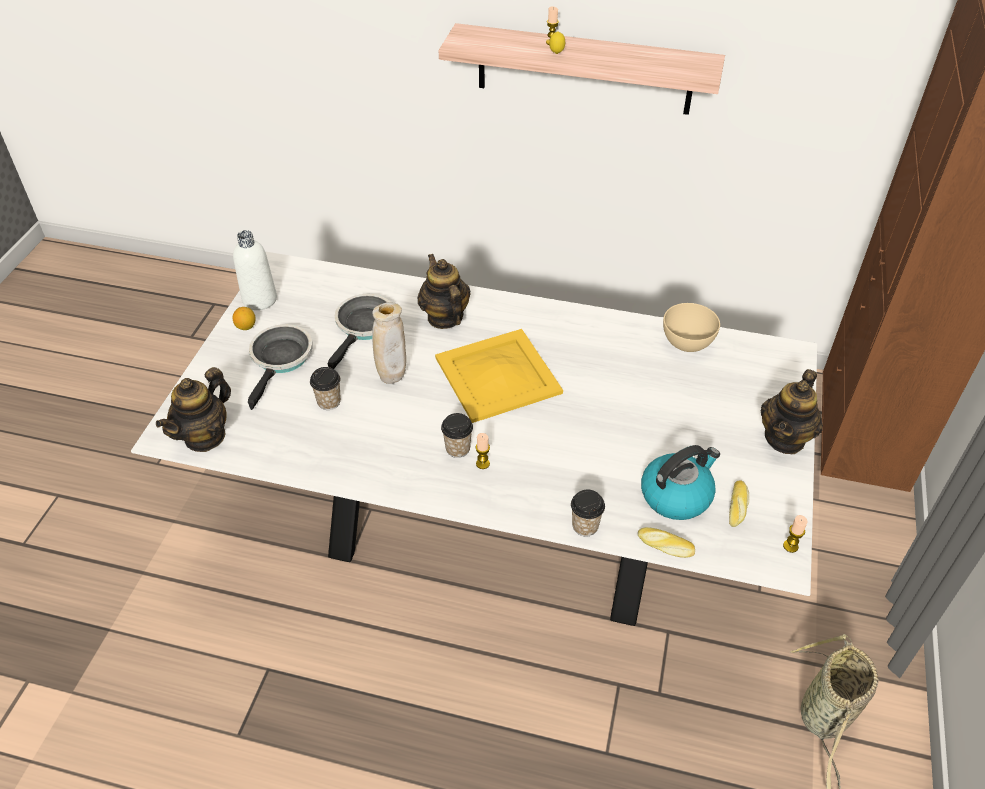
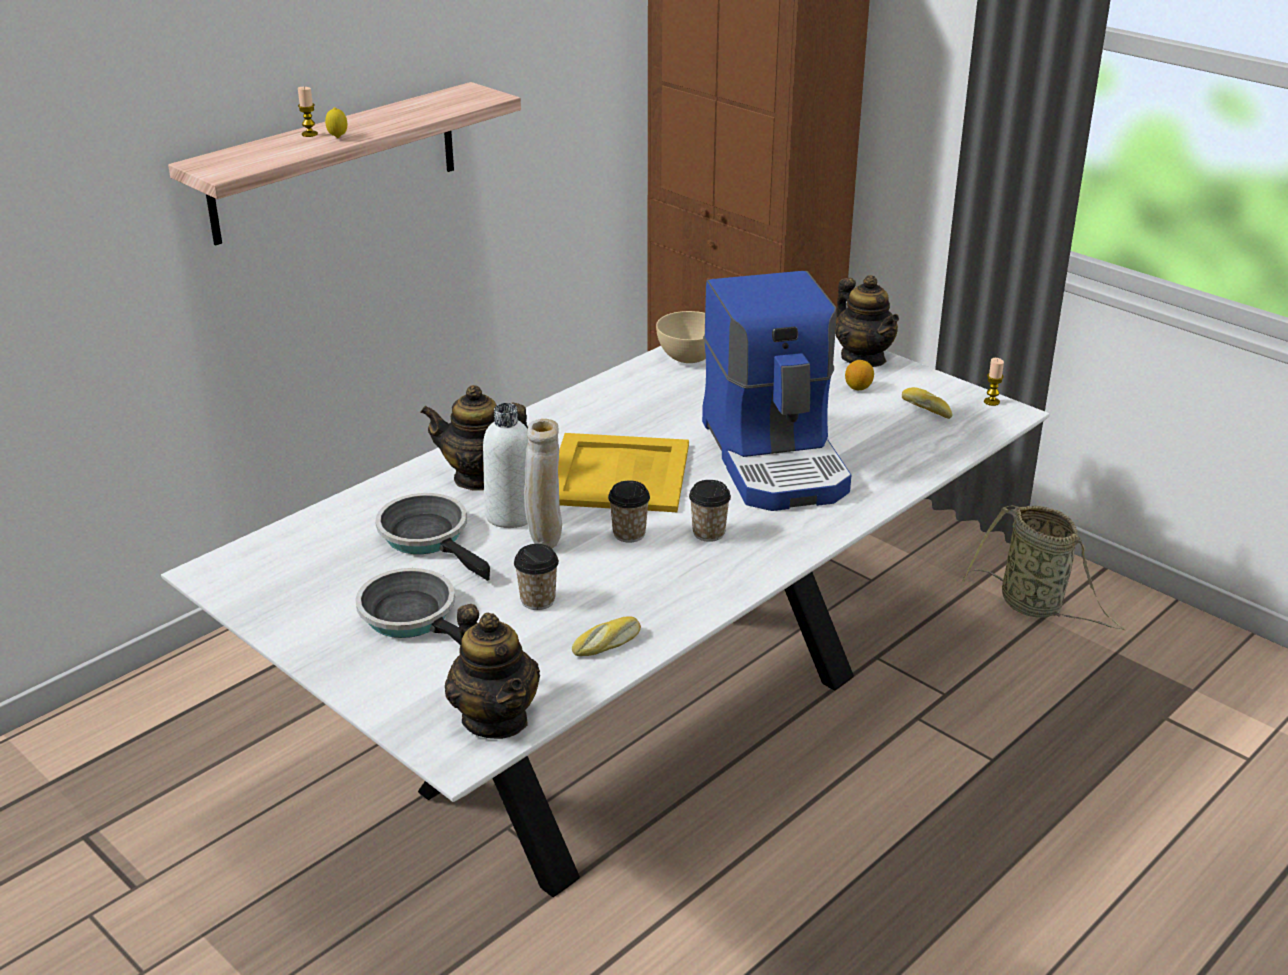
camera: 60 degrees left, 15 degrees down
white bottle [233,230,277,310] -> white bottle moved to [483,403,528,528]
lemon [233,307,255,330] -> lemon moved to [845,360,874,390]
candle [476,433,490,469] -> none
cup [571,489,605,536] -> cup moved to [608,480,650,543]
bread [638,527,695,558] -> bread moved to [572,616,641,656]
kettle [641,445,720,520] -> none
none -> coffee machine [702,271,851,511]

